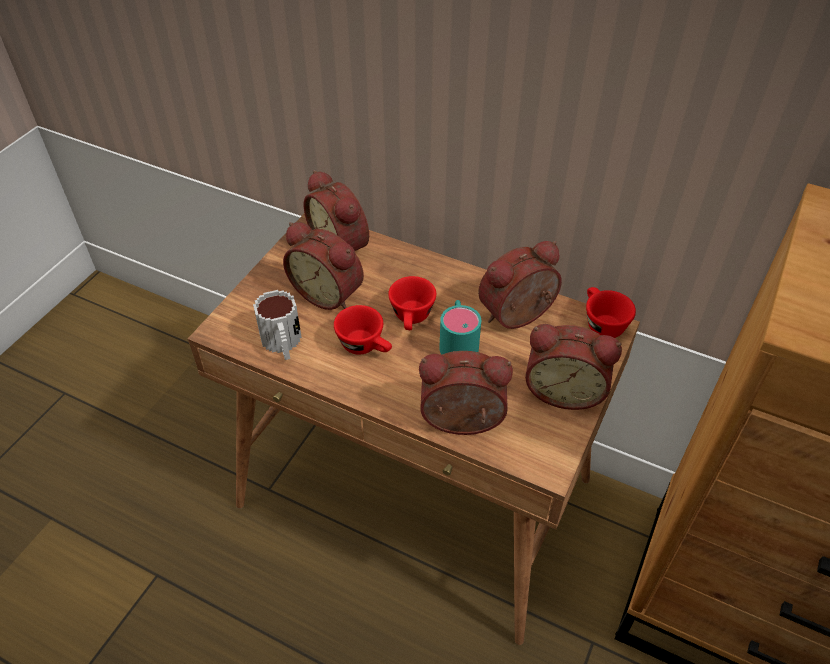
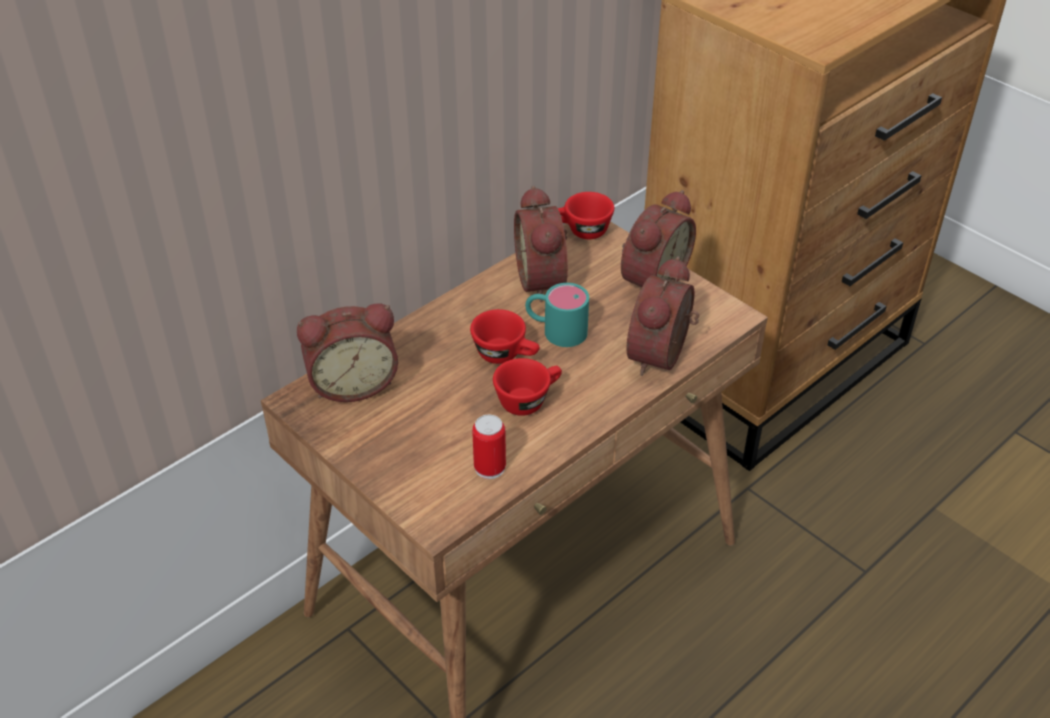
camera: 70 degrees left, 5 degrees down
mug [253,290,302,360] -> can [472,415,506,479]
alarm clock [283,222,364,310] -> none

